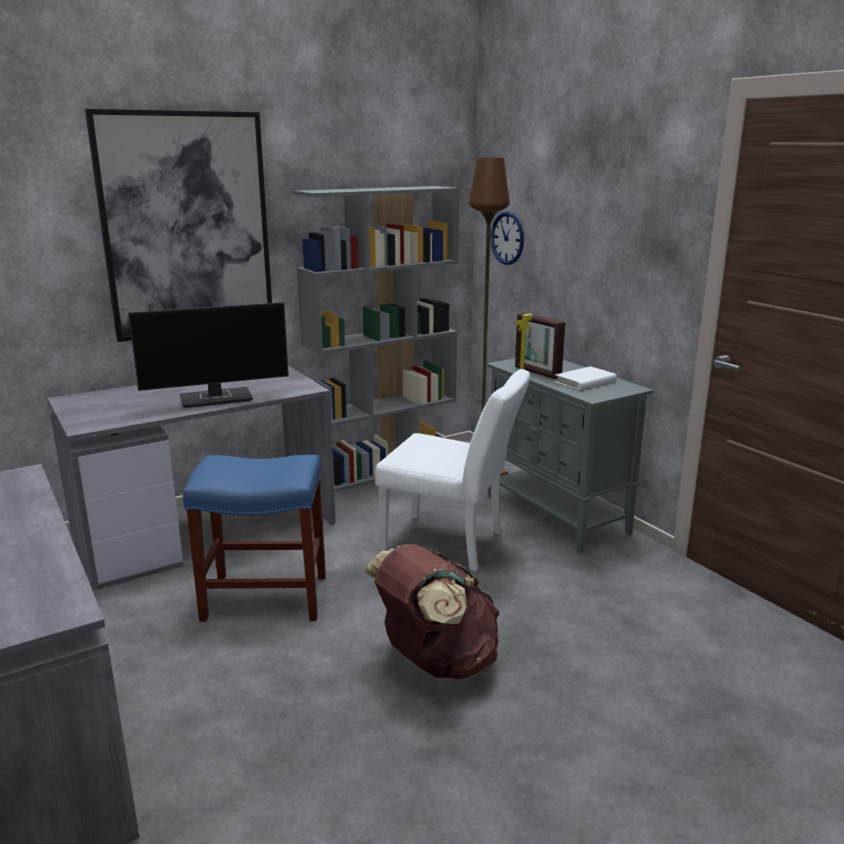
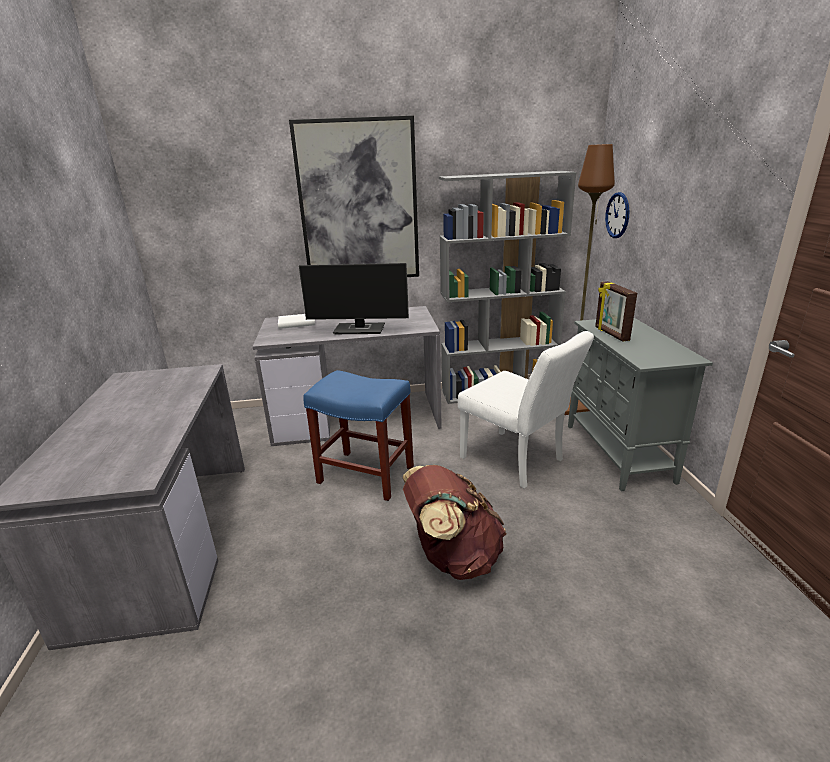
camera: 25 degrees right, 5 degrees up
white book [555,366,617,390] -> white book moved to [278,314,315,329]

